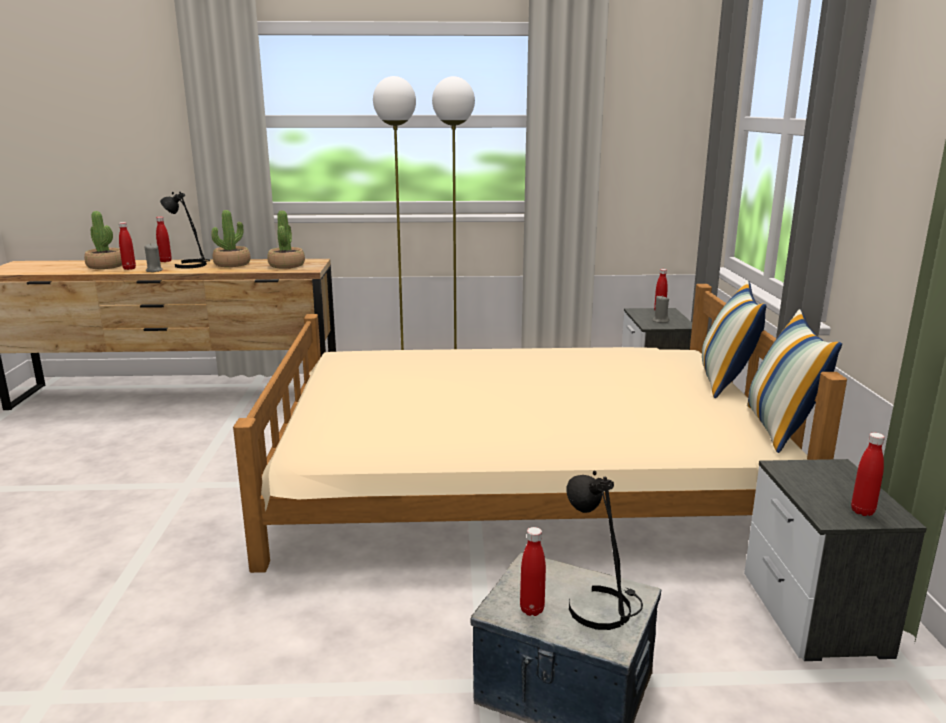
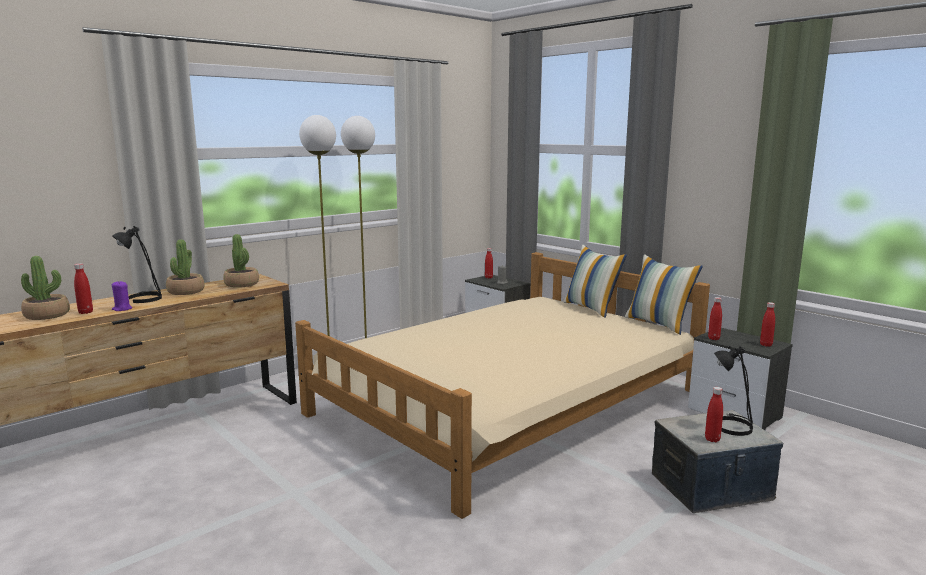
camera: 40 degrees left, 5 degrees down
grey candle [144,243,163,272] -> purple candle [112,281,132,311]
red bottle [156,217,172,262] -> red bottle moved to [708,297,722,340]

